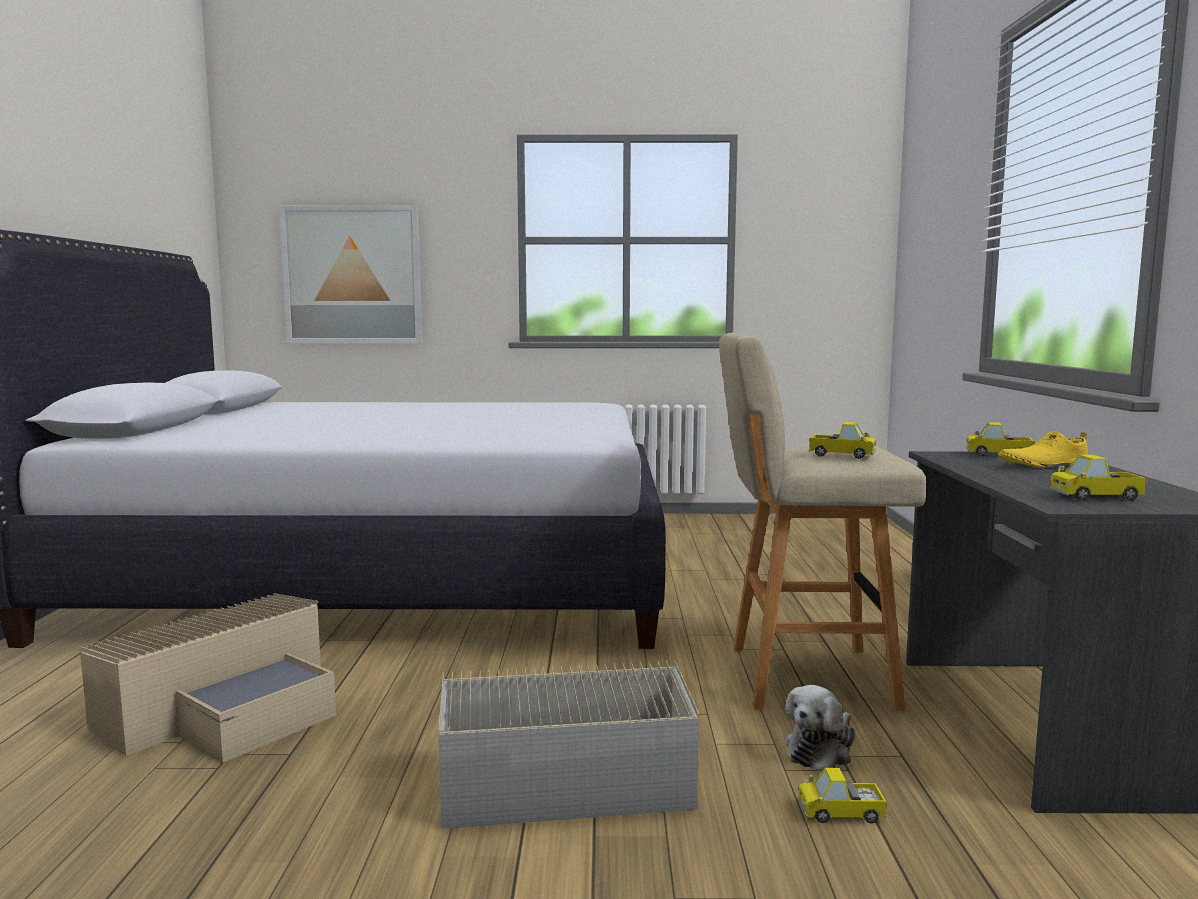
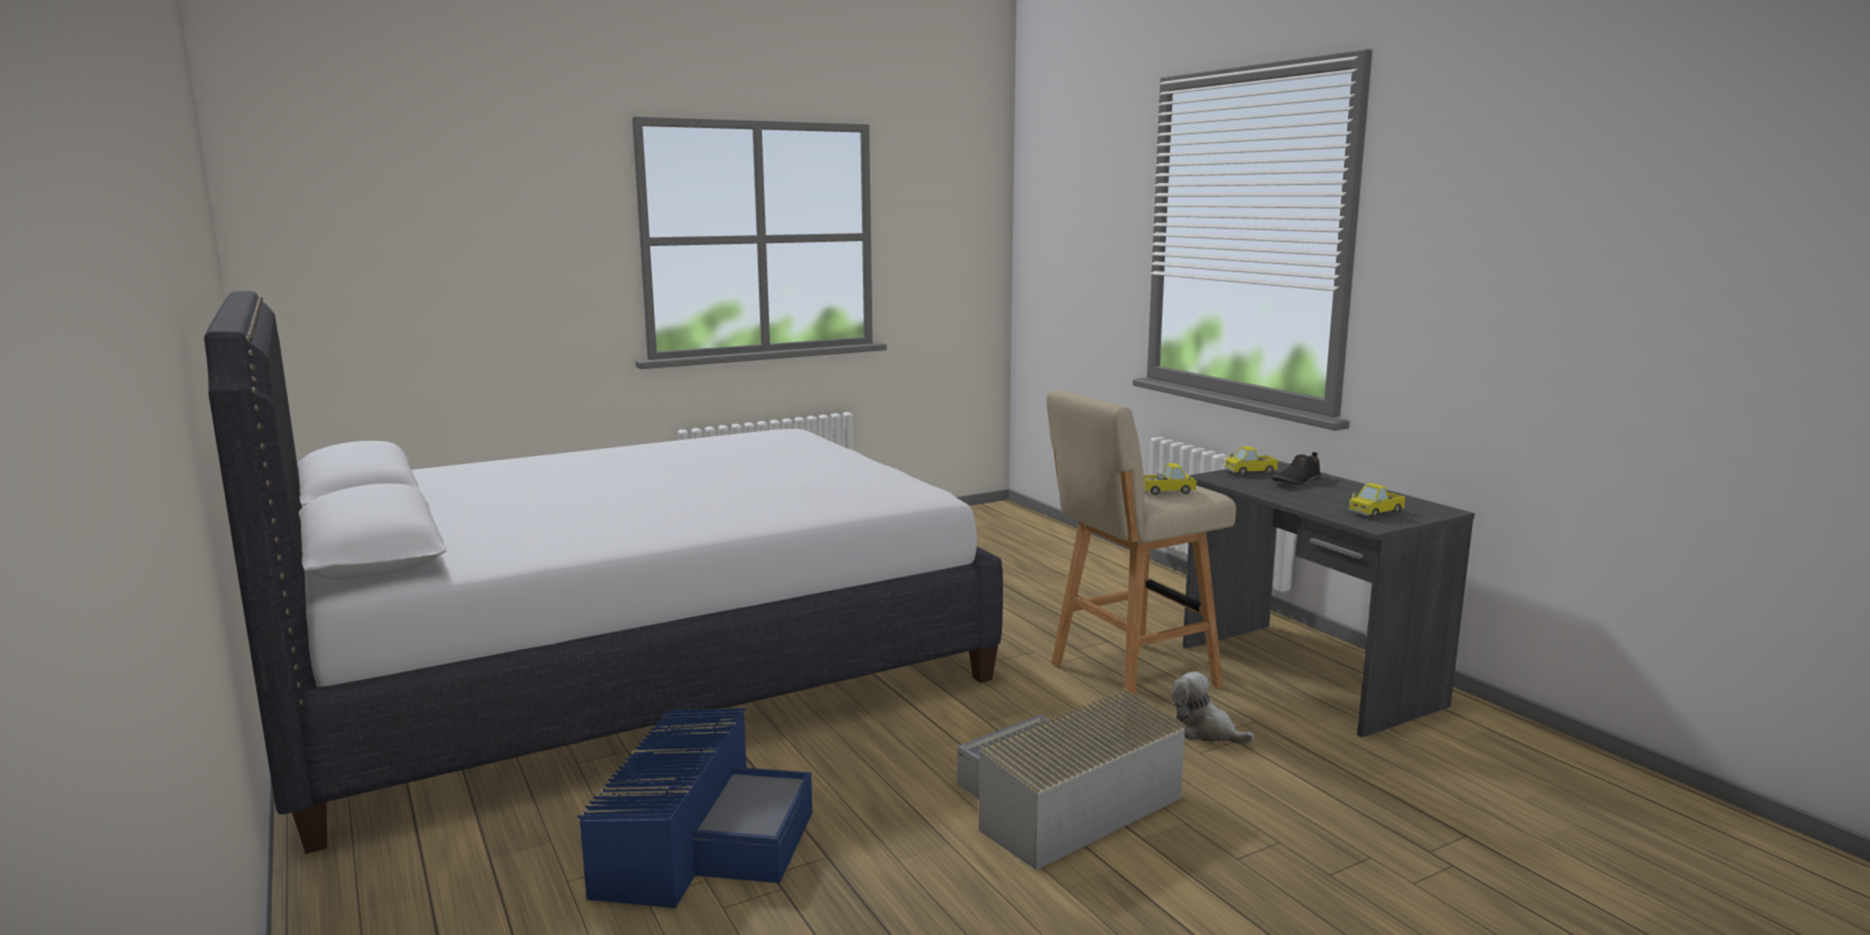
camera: 30 degrees left, 5 degrees up
beige storage box [79,593,336,763] -> blue storage box [577,708,812,908]
picture [279,205,422,343] -> none
plush toy [785,685,855,771] -> plush toy turned 120 degrees clockwise [1171,671,1255,745]
toy truck [798,768,888,824] -> none
yellow shoe [998,431,1088,468] -> black shoe [1271,452,1321,485]

